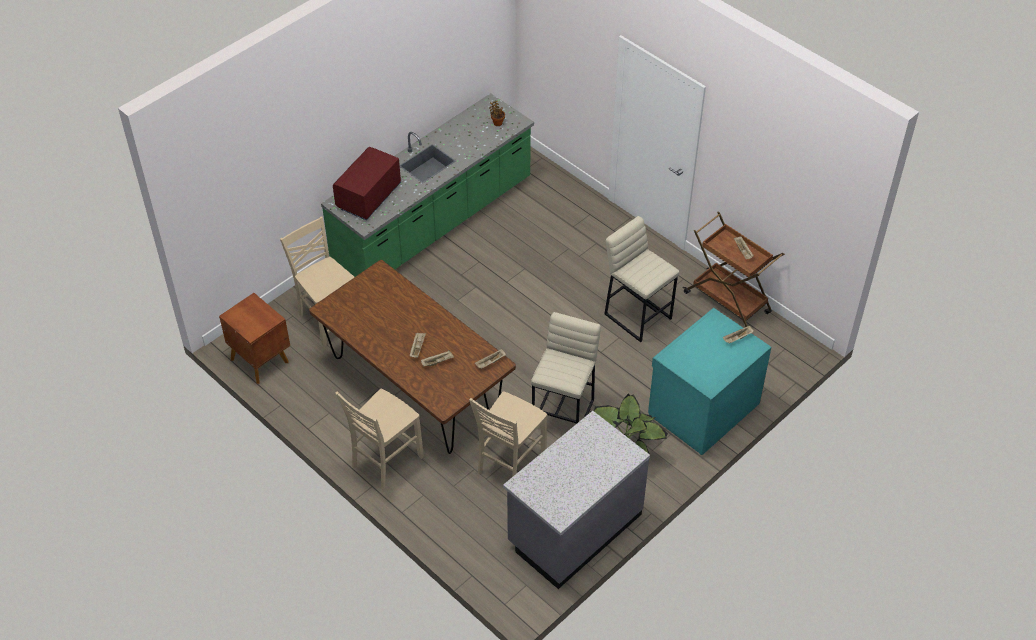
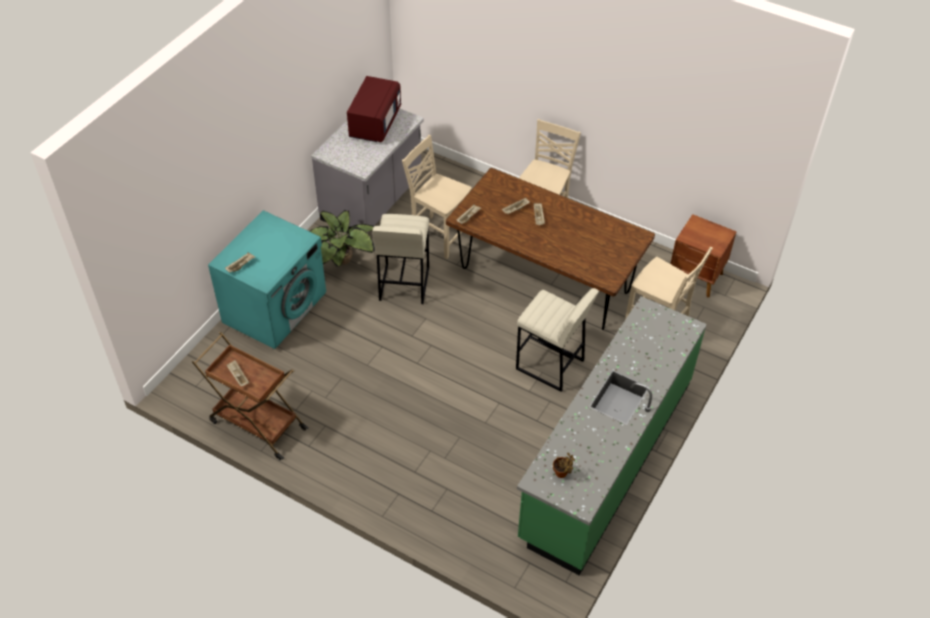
camera: 165 degrees right, 0 degrees up
red microwave [333,146,401,220] -> red microwave moved to [347,76,401,142]
beige chair [469,392,547,477] -> beige chair turned 75 degrees counterclockwise [402,135,472,259]
beige stool [605,216,679,342] -> beige stool moved to [516,288,599,392]

